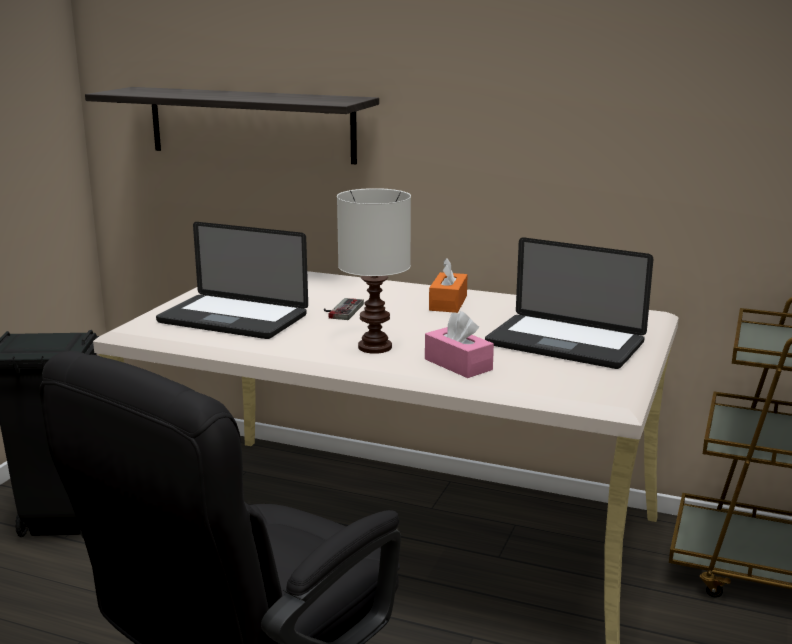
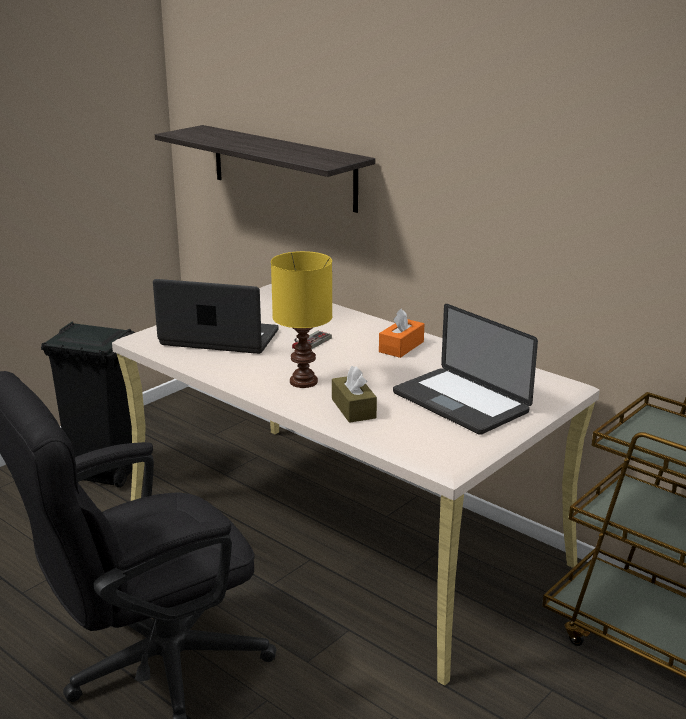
camera: 20 degrees right, 5 degrees up
laptop [156,222,308,339] -> laptop turned 150 degrees clockwise [153,279,279,354]
white table lamp [337,188,411,354] -> yellow table lamp [271,251,332,388]
pink tissue box [425,311,494,378] -> brown tissue box [332,366,377,423]

